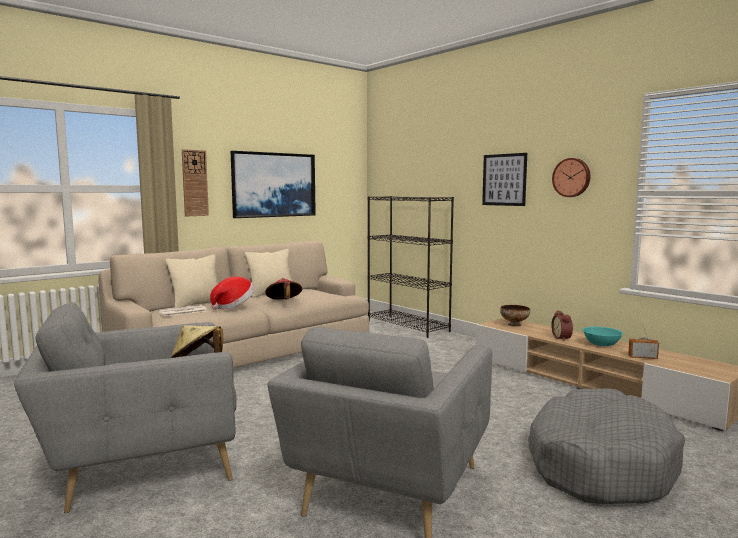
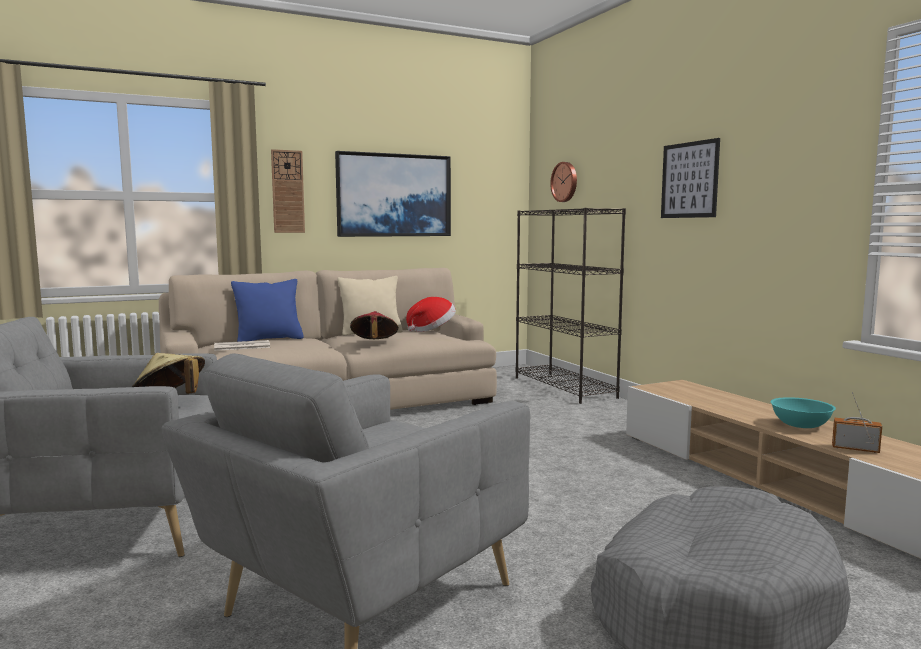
camera: 15 degrees right, 0 degrees up
beige pillow [165,254,218,308] -> blue pillow [231,279,304,342]
hat [210,277,255,310] -> hat moved to [406,297,456,332]
bowl [500,305,530,327] -> none
alarm clock [551,310,573,341] -> none
wall clock [552,158,590,197] -> wall clock moved to [550,162,577,202]

